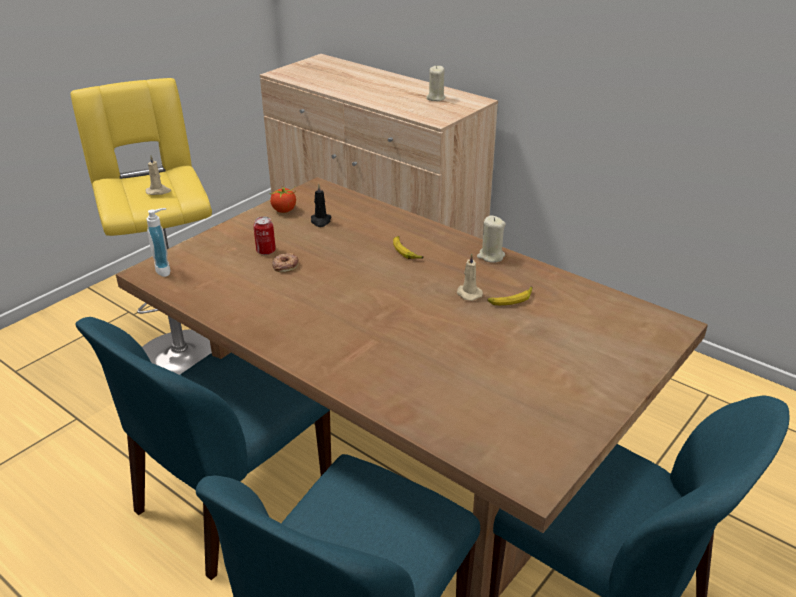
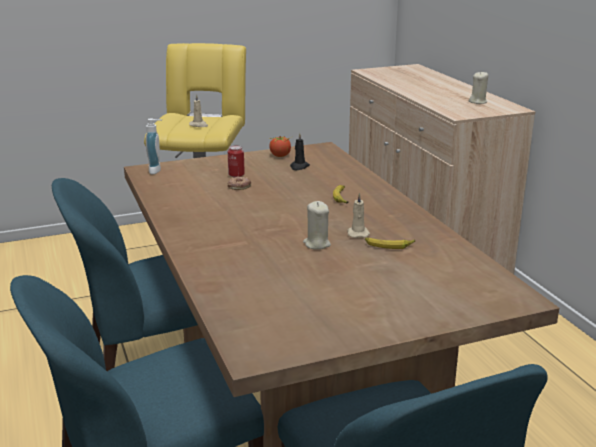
camera: 30 degrees right, 10 degrees down
beige candle [477,215,505,263] -> beige candle moved to [303,201,331,249]

